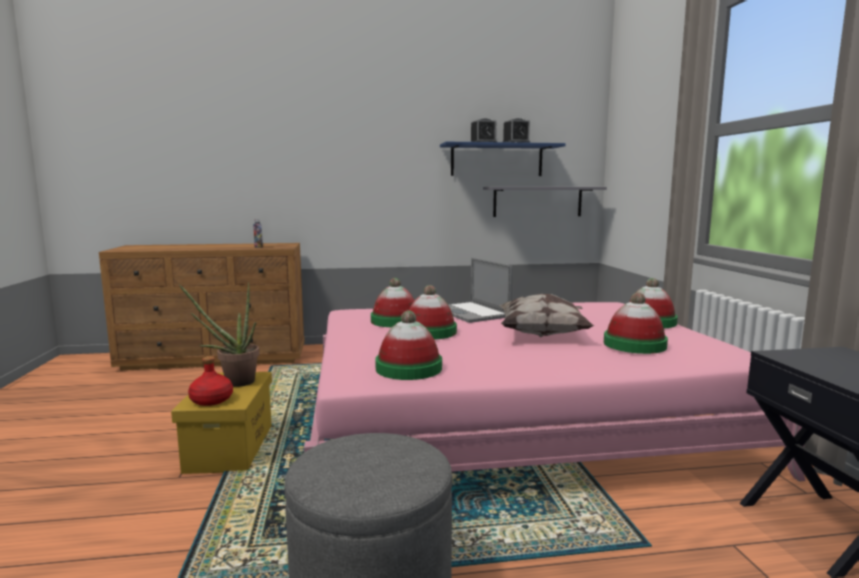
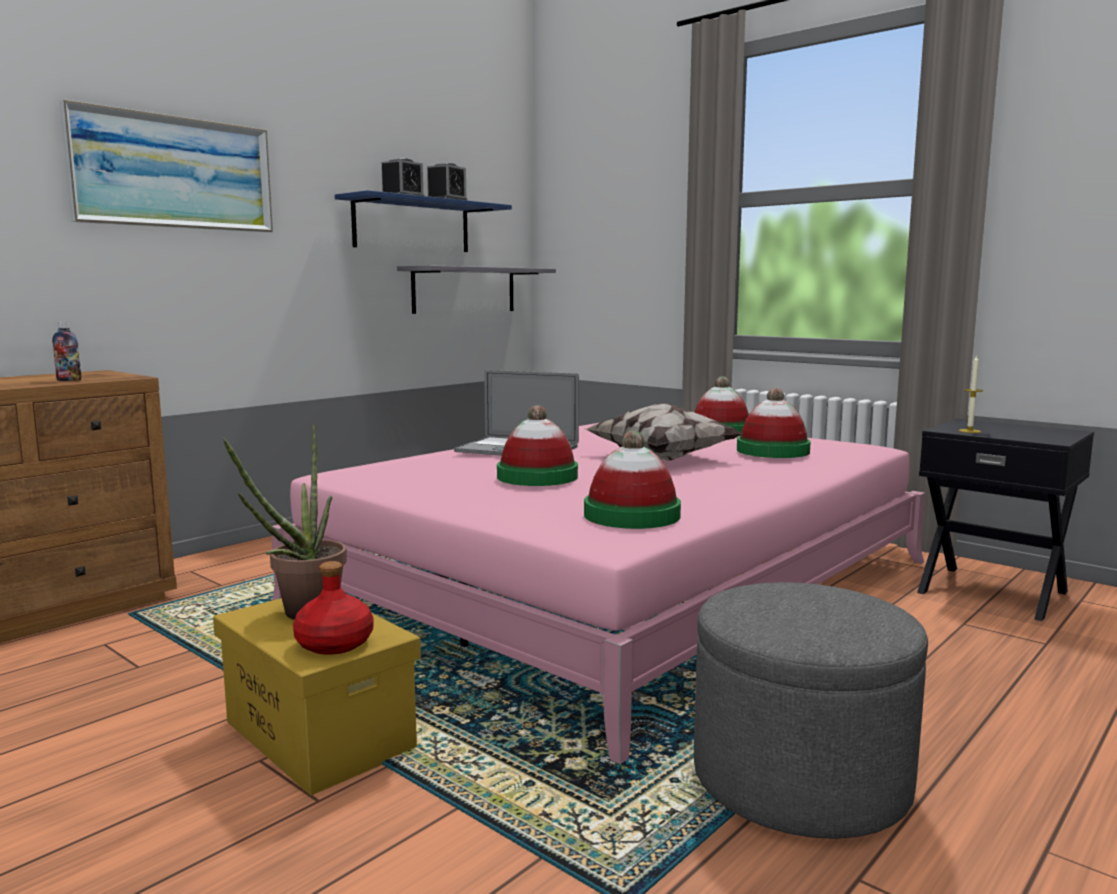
camera: 40 degrees left, 0 degrees up
hat [371,278,415,327] -> none
none -> picture [59,99,273,232]
none -> candle [959,355,983,433]

